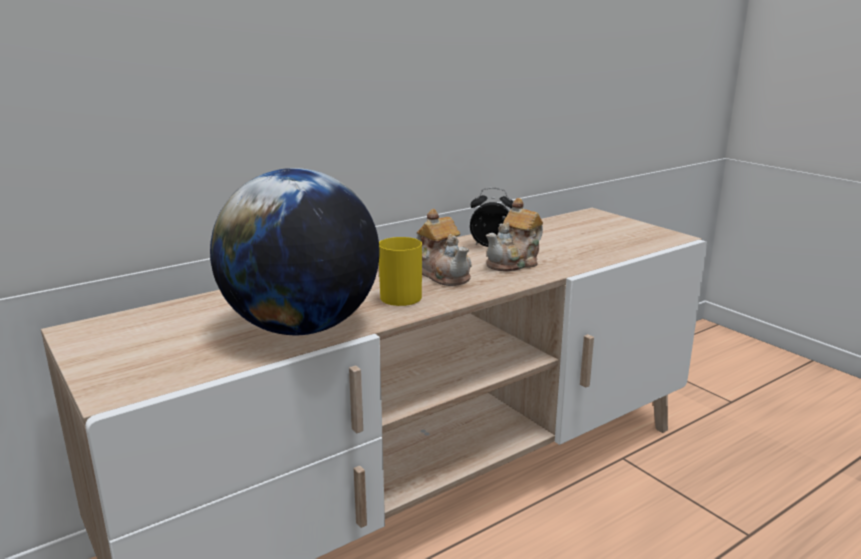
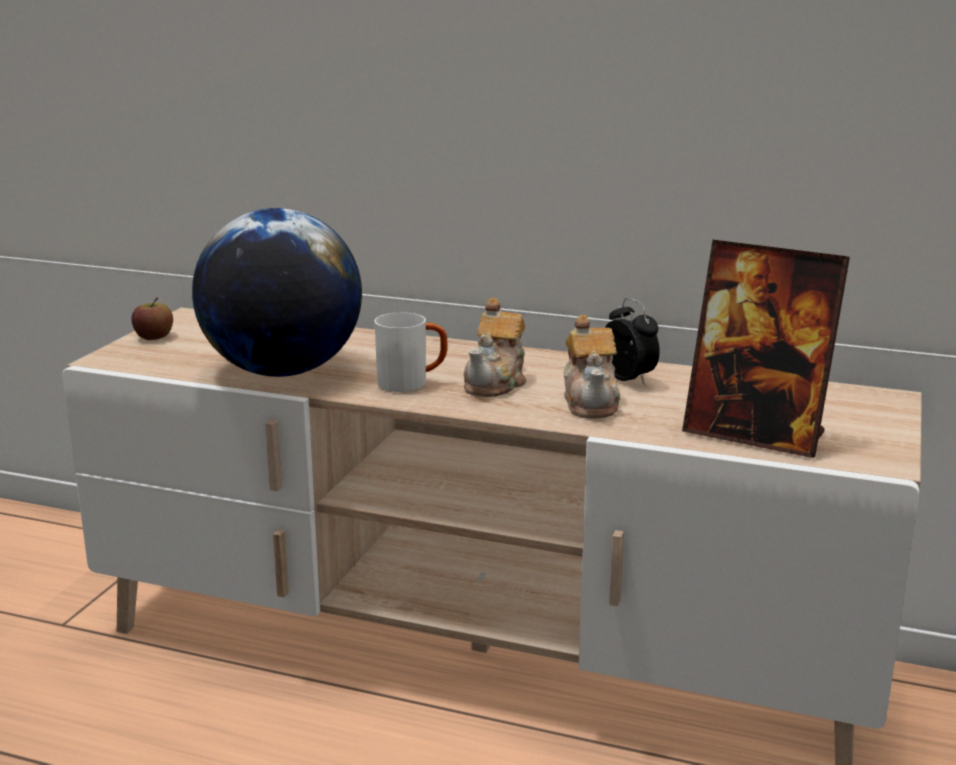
camera: 55 degrees right, 0 degrees up
yellow mug [379,237,422,306] -> white mug [375,313,447,392]
teapot [486,198,543,272] -> teapot turned 105 degrees counterclockwise [564,315,620,418]
none -> apple [131,298,173,340]
none -> picture frame [682,240,850,458]

